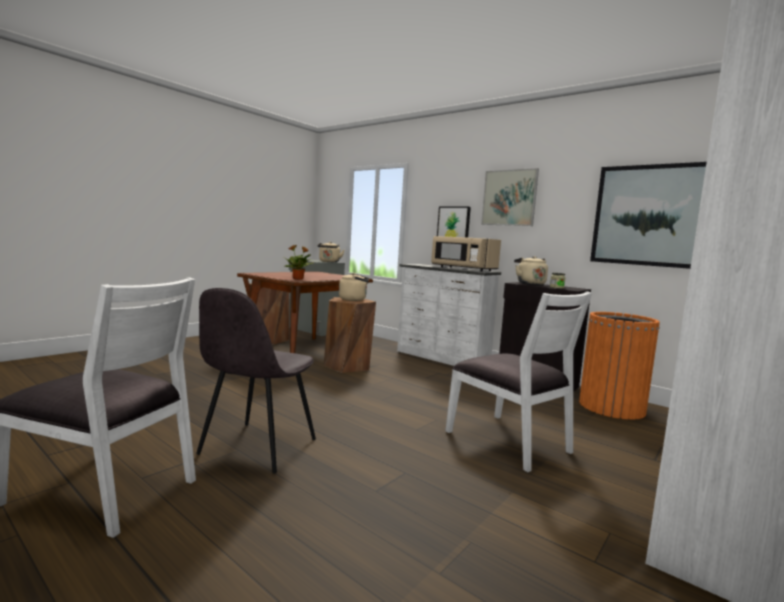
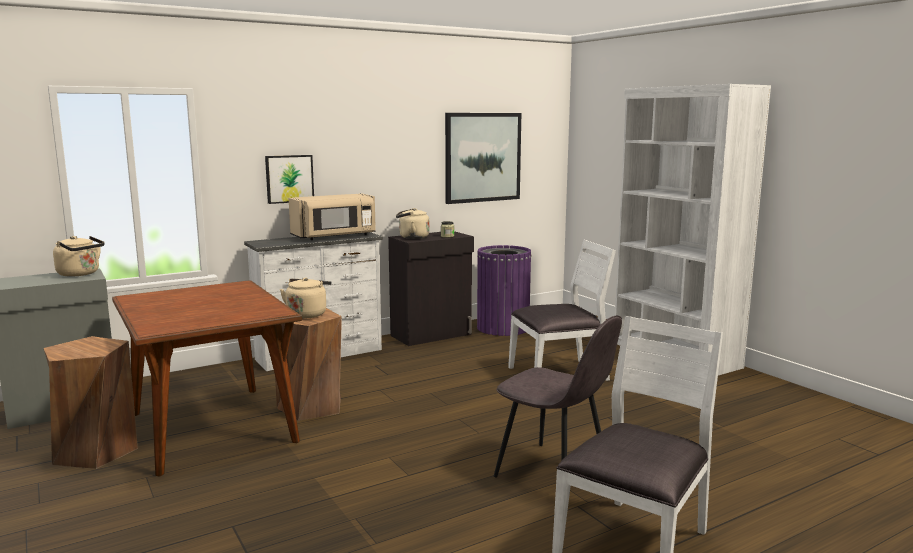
camera: 70 degrees left, 5 degrees up
potted plant [284,245,313,280] -> none
picture [481,168,539,226] -> none
orange trash can [579,312,660,420] -> purple trash can [477,245,532,336]

